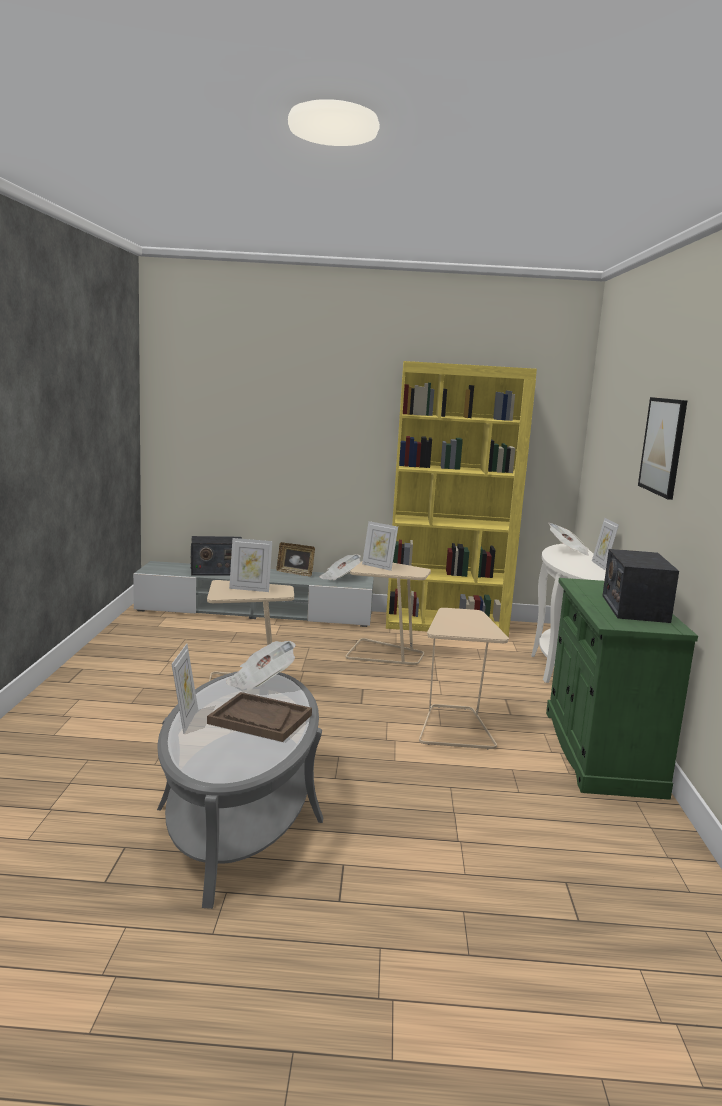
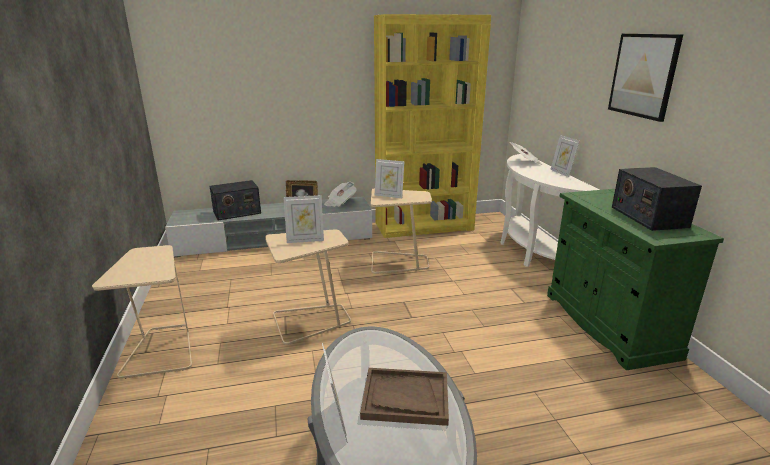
camera: 15 degrees left, 10 degrees up
newspaper [226,641,296,691] -> none
beige side table [419,608,509,749] -> beige side table moved to [92,245,192,379]

